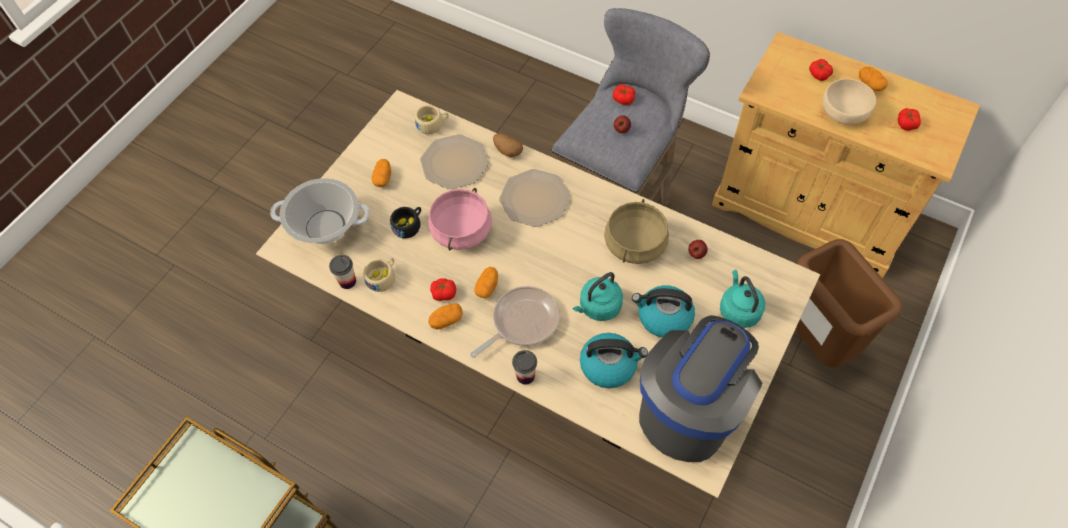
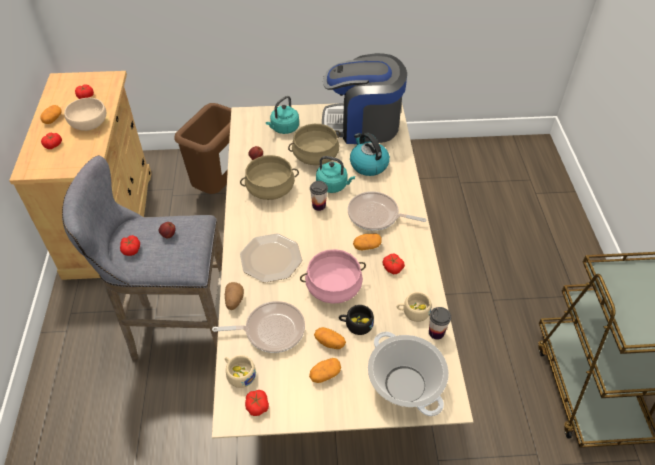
camera: 125 degrees left, 10 degrees down
plate [420,134,489,189] -> frying pan [212,301,305,353]
potato [428,303,463,330] -> potato moved to [314,327,346,349]
cup [512,350,537,385] -> cup moved to [310,181,328,211]
kettle [632,285,695,337] -> beige cooking pot [288,124,340,165]
none -> tomato [245,390,269,416]

